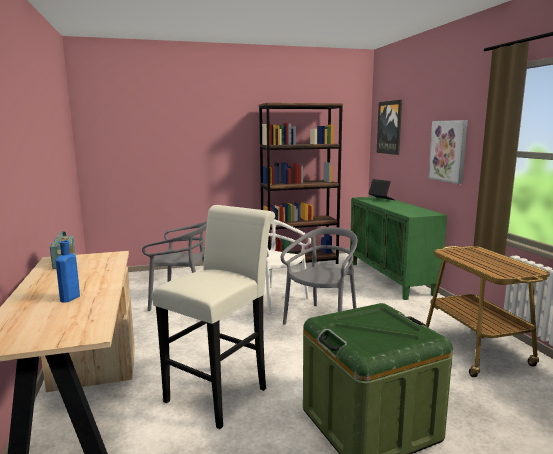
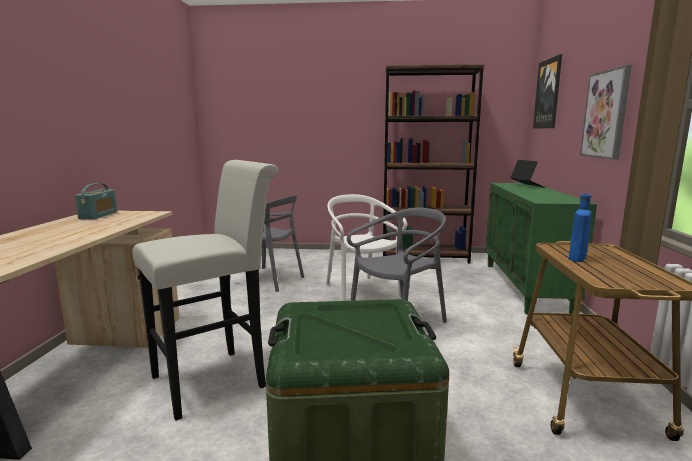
camera: 20 degrees right, 0 degrees up
blue bottle [56,240,80,303] -> blue bottle moved to [569,194,592,262]

